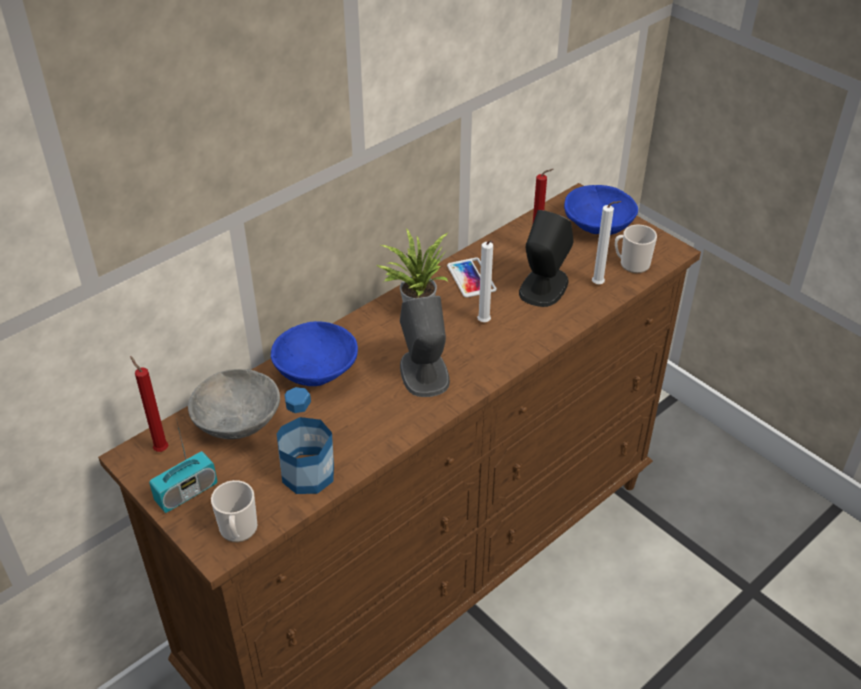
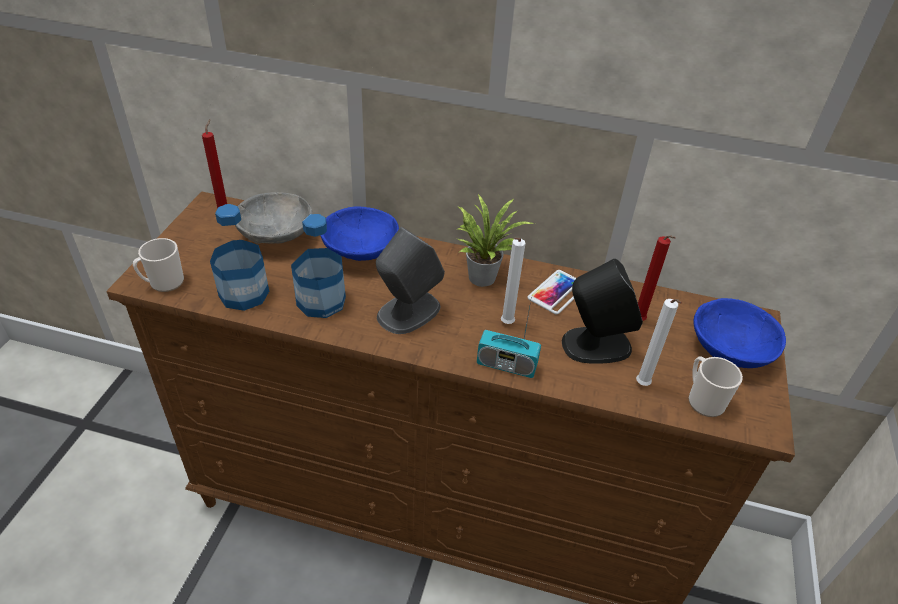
camera: 55 degrees right, 0 degrees up
radio [149,418,217,513] -> radio moved to [477,296,541,378]
none -> bottle [291,214,346,318]

